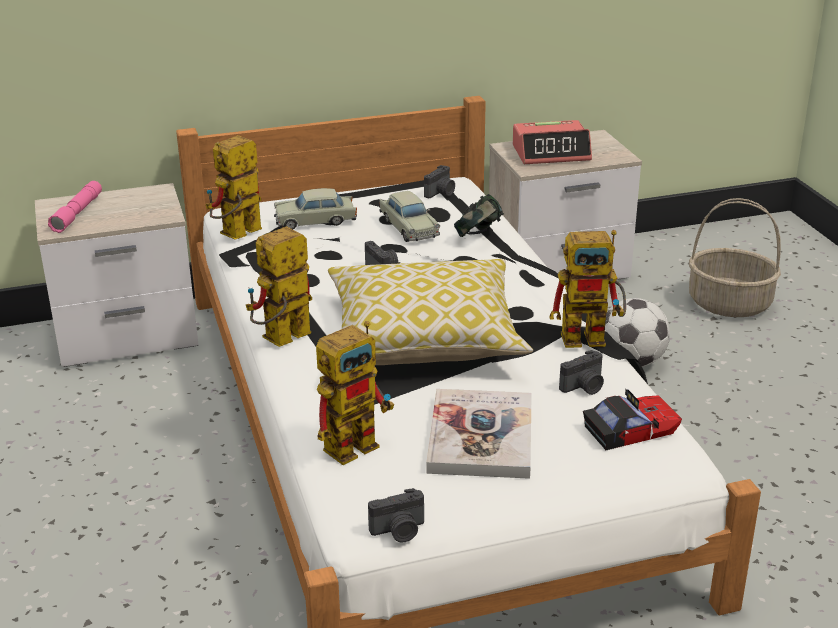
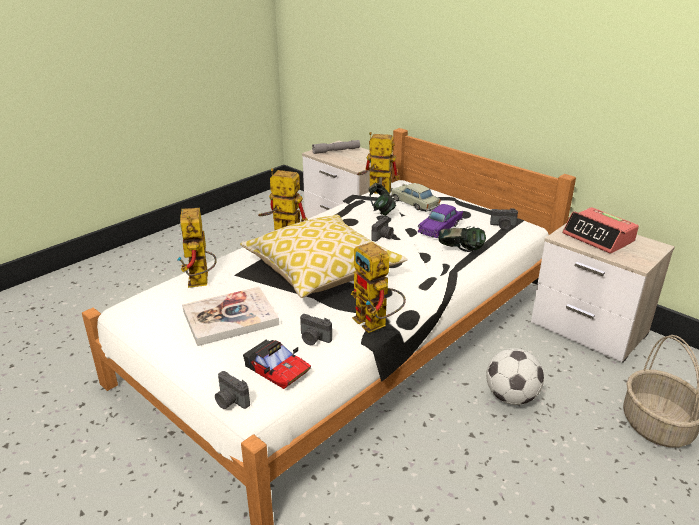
camera: 60 degrees right, 0 degrees up
pink flashlight [48,181,102,233] -> grey flashlight [312,140,360,154]
toy robot [316,321,394,465] -> toy robot turned 60 degrees clockwise [177,208,217,288]
camera [368,488,424,543] -> camera moved to [215,371,250,409]
beige toy car [379,191,440,242] -> purple toy car [418,204,463,238]
none -> headphones [369,183,396,216]

